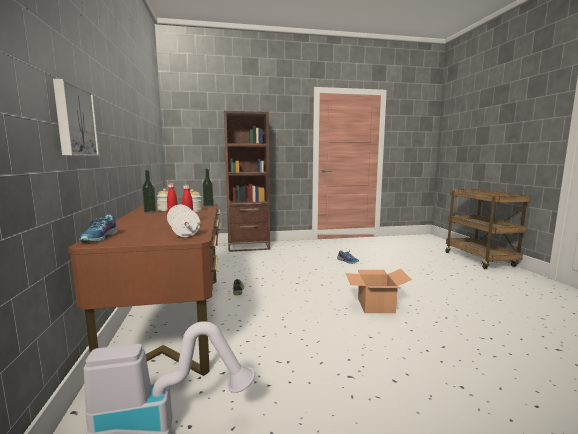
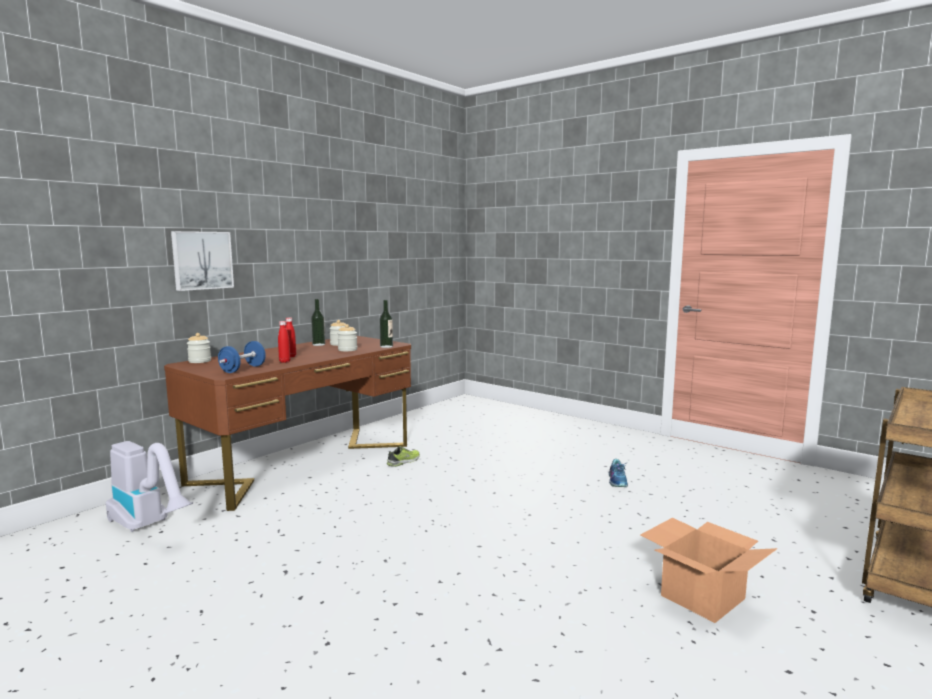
camera: 50 degrees right, 0 degrees up
shoe [79,215,118,242] -> jar [187,333,211,363]
white dumbbell [167,205,200,237] -> blue dumbbell [218,341,266,373]
brown bookcase [224,111,270,252] -> none
cardboard box [345,269,412,313] -> cardboard box moved to [640,518,777,623]

